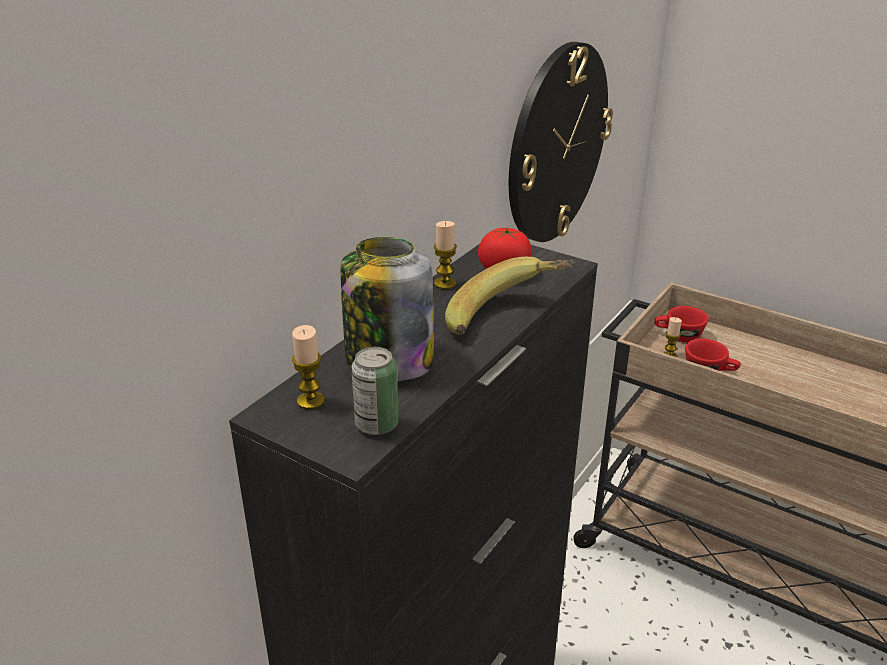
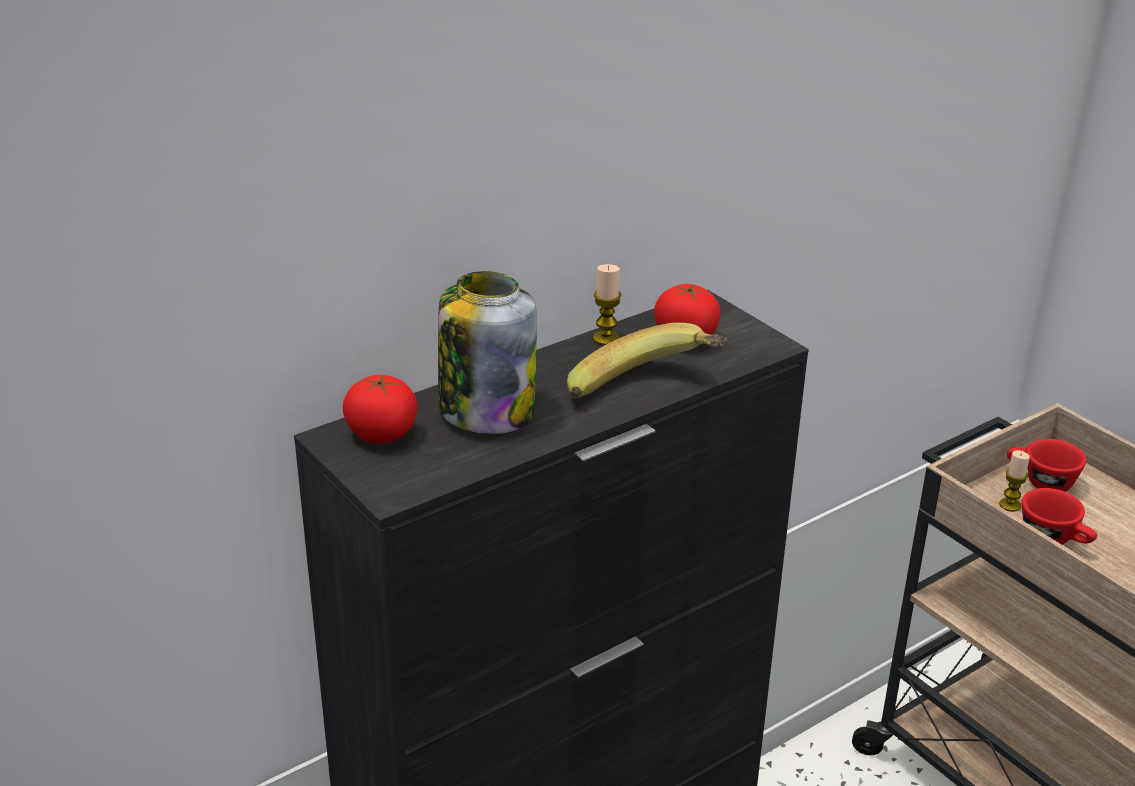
camera: 20 degrees right, 0 degrees up
candle [292,325,325,410] -> tomato [343,375,418,444]
can [351,347,398,435] -> none
wall clock [509,42,613,242] -> none

